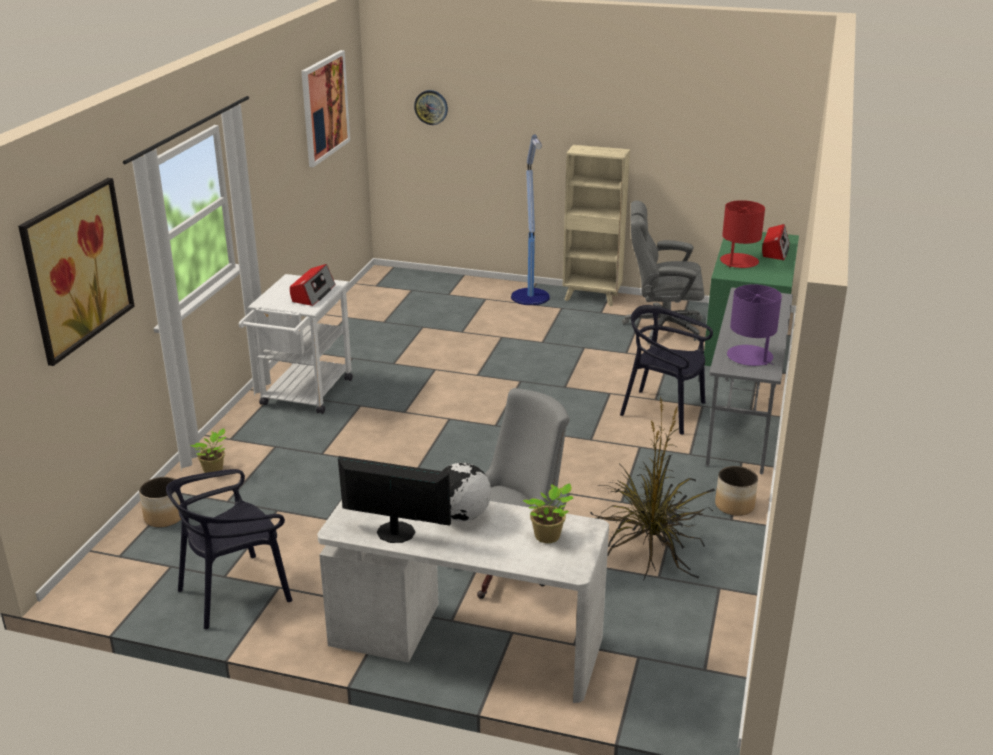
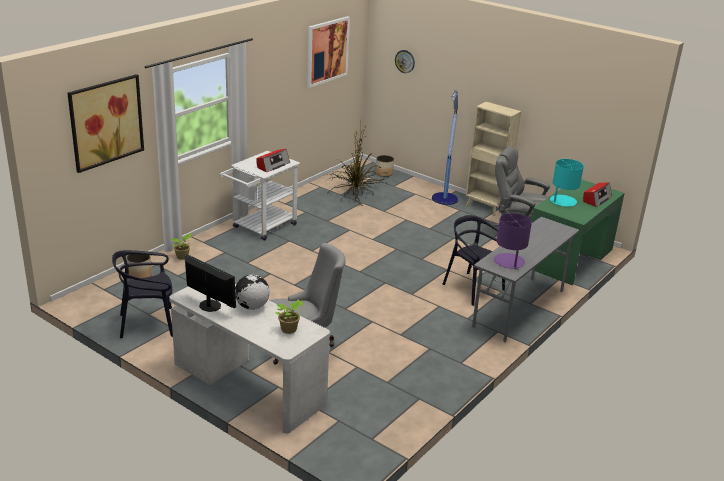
camera: 20 degrees right, 0 degrees up
potted plant [590,396,716,581] -> potted plant moved to [325,121,388,206]
planter [715,466,758,516] -> planter moved to [375,155,394,177]
red table lamp [720,200,765,268] -> turquoise table lamp [550,159,584,207]

